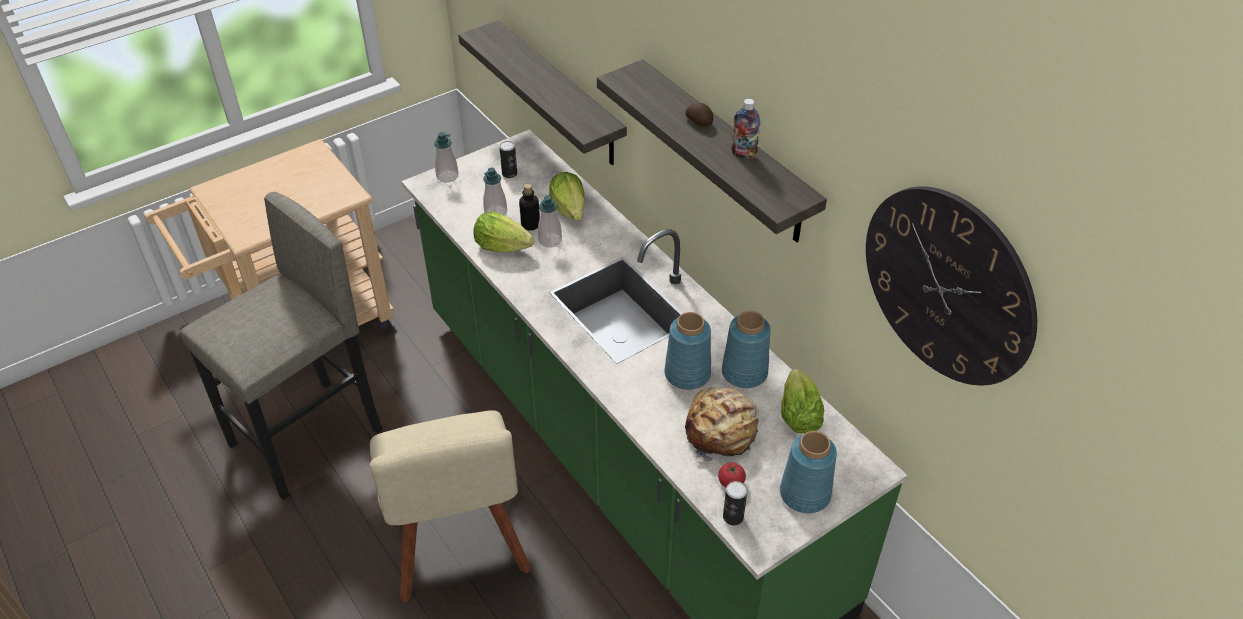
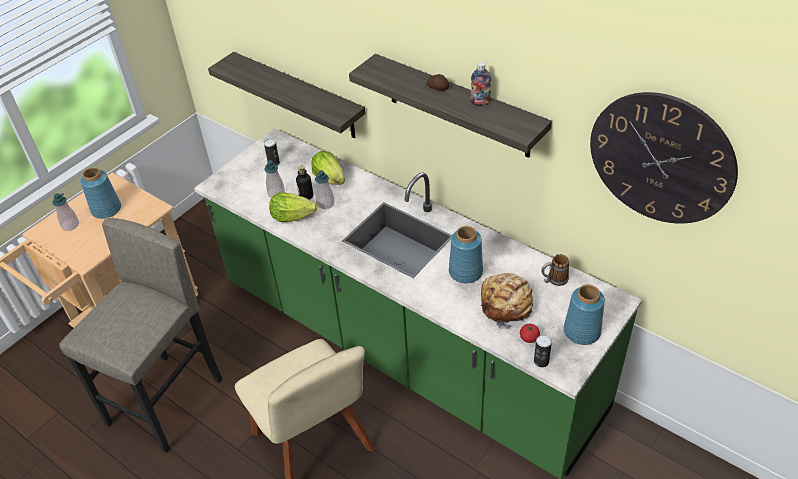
camera: 15 degrees left, 0 degrees up
soap dispenser [434,132,459,183] -> soap dispenser moved to [52,193,79,231]
blue vase [722,311,771,388] -> blue vase moved to [80,167,121,219]
lettuce [781,369,824,433] -> mug [541,254,569,286]

